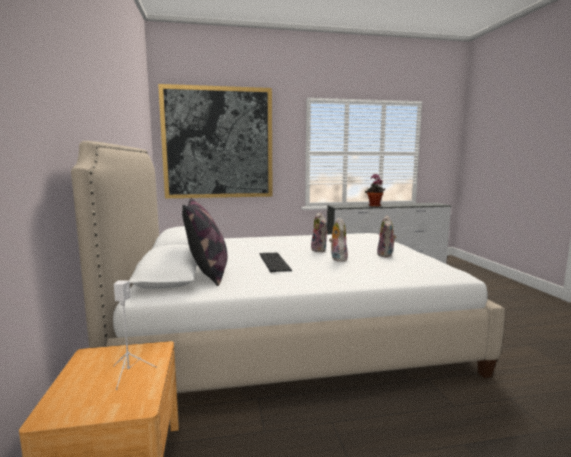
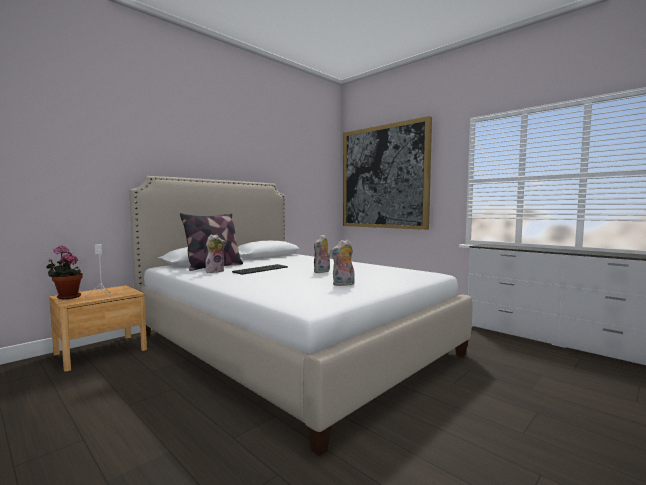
camera: 55 degrees right, 5 degrees down
plush toy [329,218,348,262] -> plush toy moved to [205,235,226,273]
potted plant [365,174,385,207] -> potted plant moved to [46,245,83,299]

